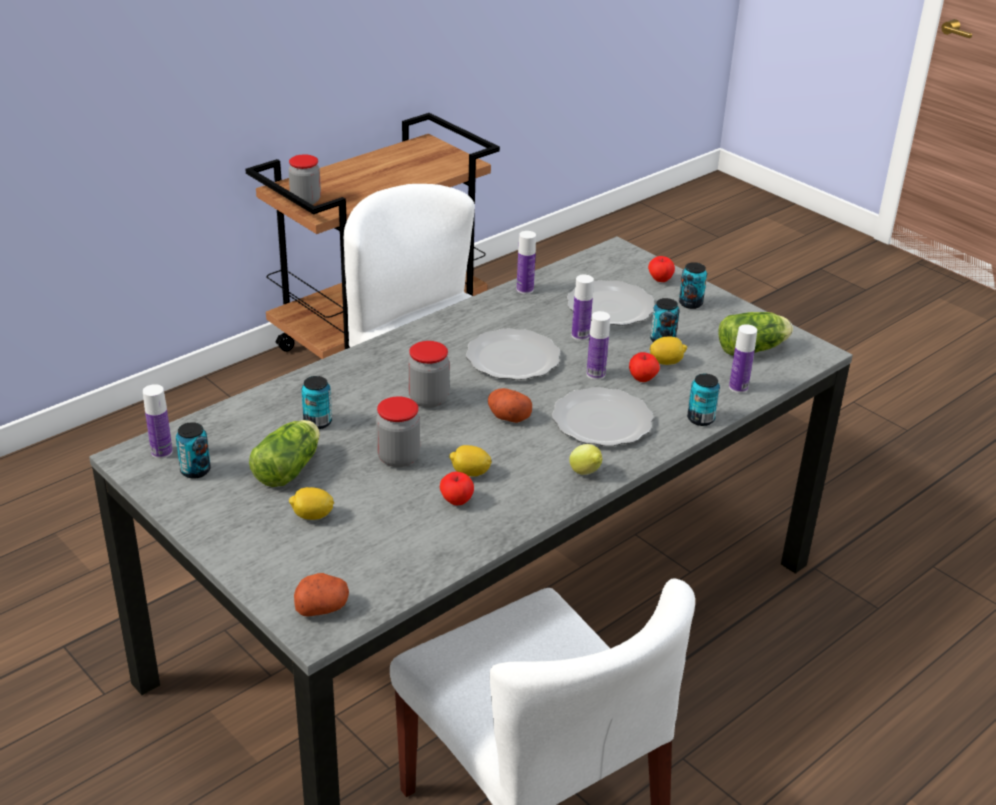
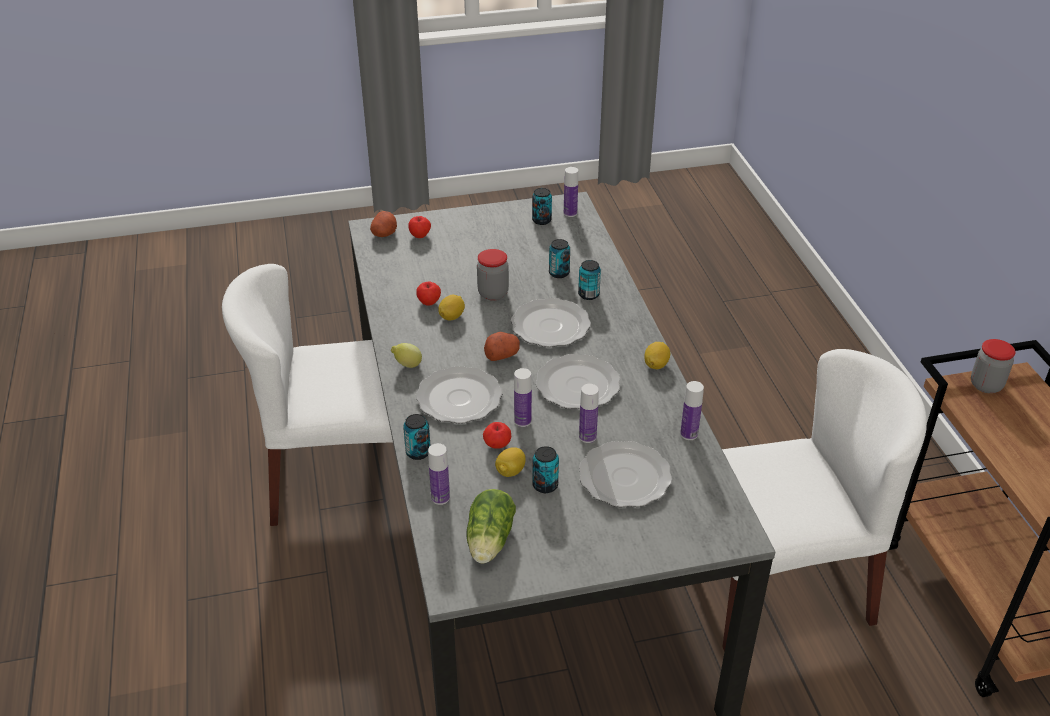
camera: 120 degrees right, 5 degrees up
lettuce [249,420,320,487] -> none
lemon [289,487,334,520] -> lemon moved to [644,342,670,369]
jar [408,341,449,408] -> plate [511,298,591,347]
apple [648,256,675,282] -> apple moved to [408,216,431,238]
can [679,262,707,309] -> can moved to [578,260,601,300]

